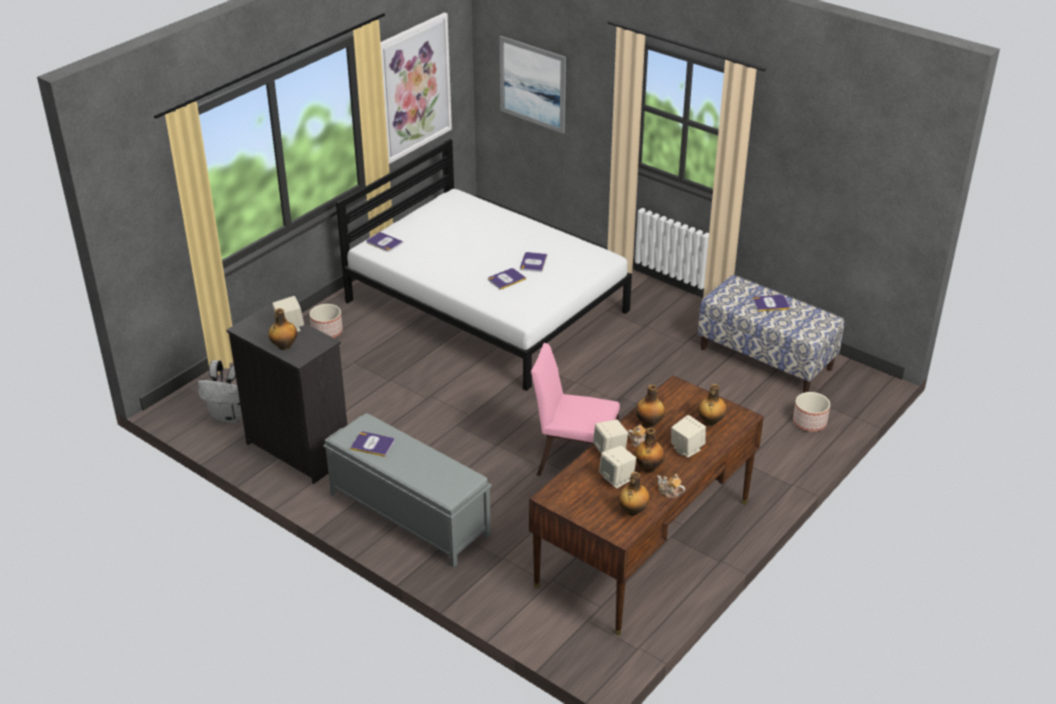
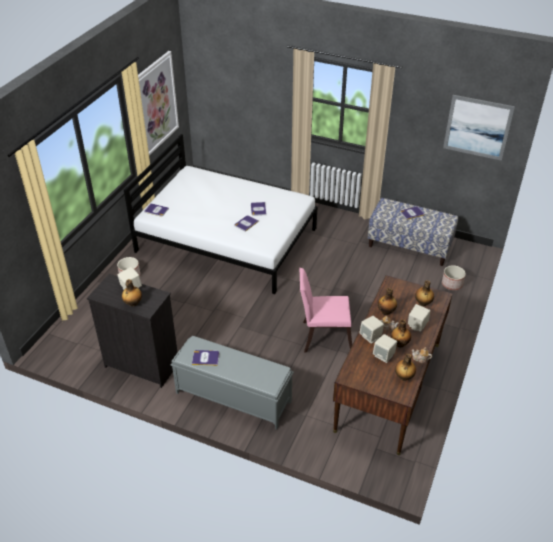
camera: 15 degrees left, 5 degrees up
white backpack [198,360,242,423] -> none
picture [499,36,566,134] -> picture moved to [443,95,515,161]

